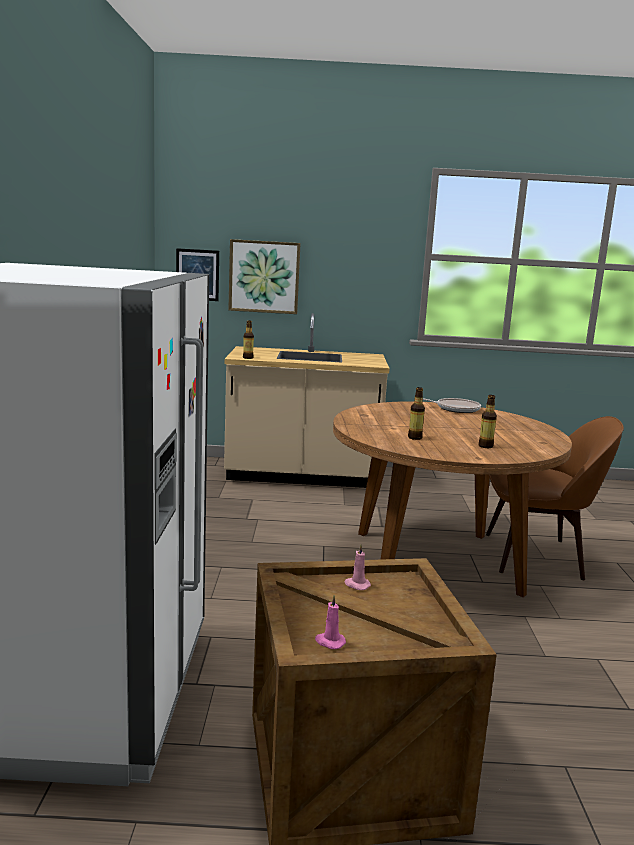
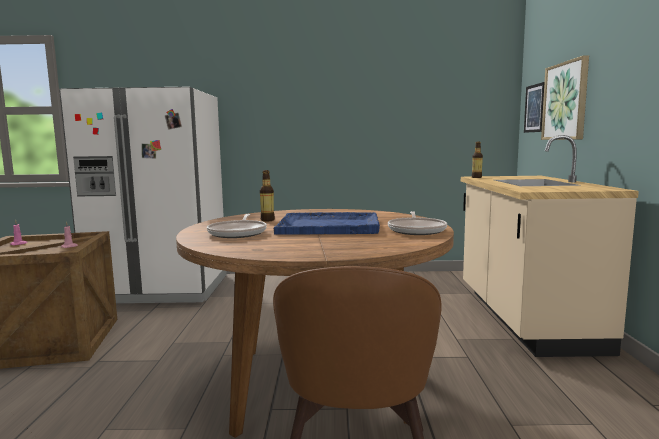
camera: 90 degrees right, 5 degrees down
bottle [478,395,497,448] -> frying pan [207,214,267,238]
none -> blue tray [274,212,380,234]

